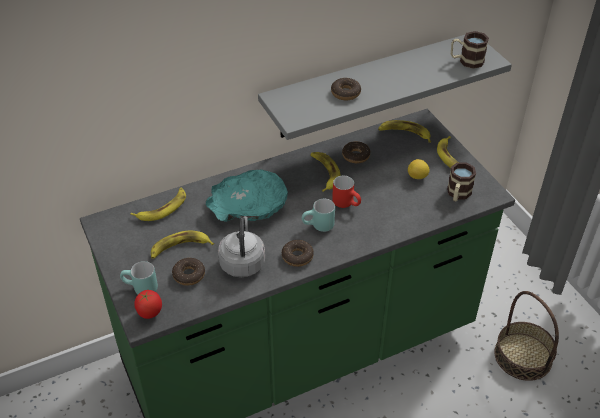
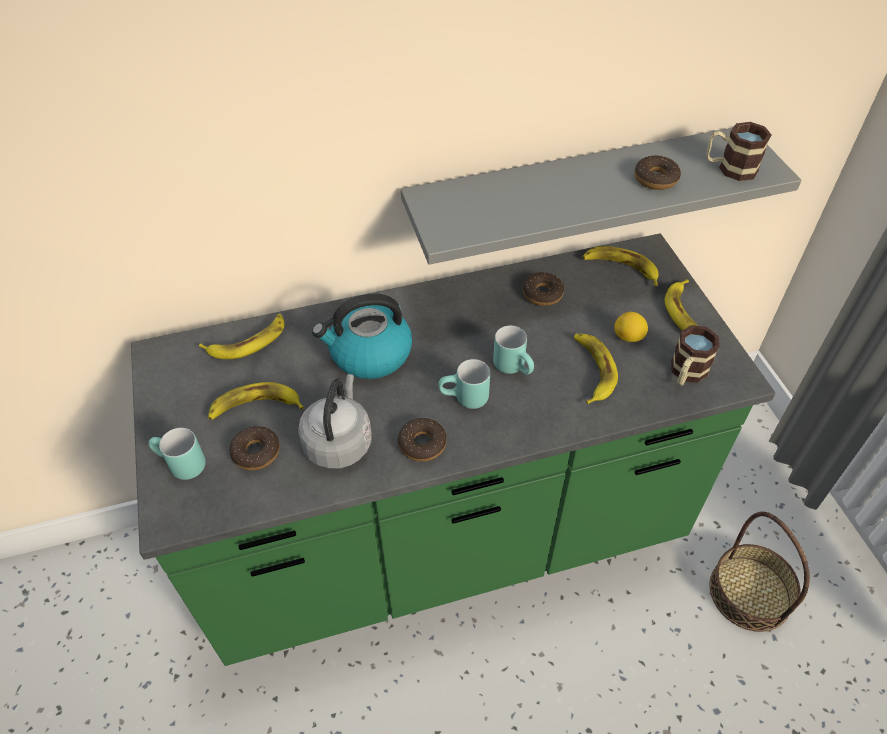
camera: 10 degrees right, 5 degrees up
tomato [134,290,162,319] -> none
turquoise bowl [206,169,288,222] -> kettle [312,294,412,379]
banana [311,152,341,192] -> banana moved to [574,334,618,404]
donut [331,78,361,100] -> donut moved to [634,155,681,190]
red mug [332,176,361,208] -> turquoise mug [493,326,534,375]

